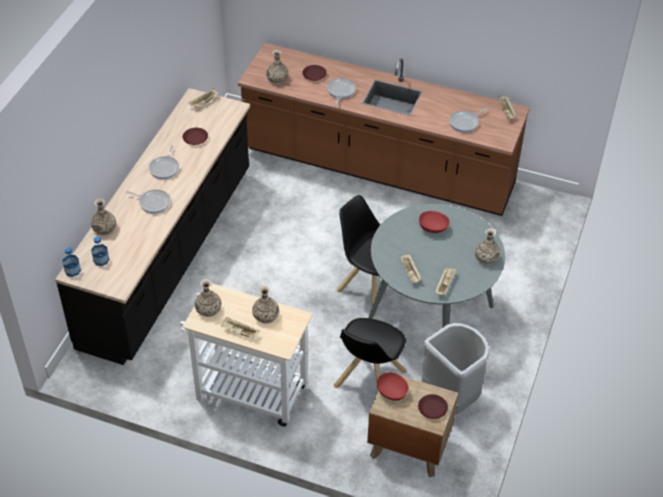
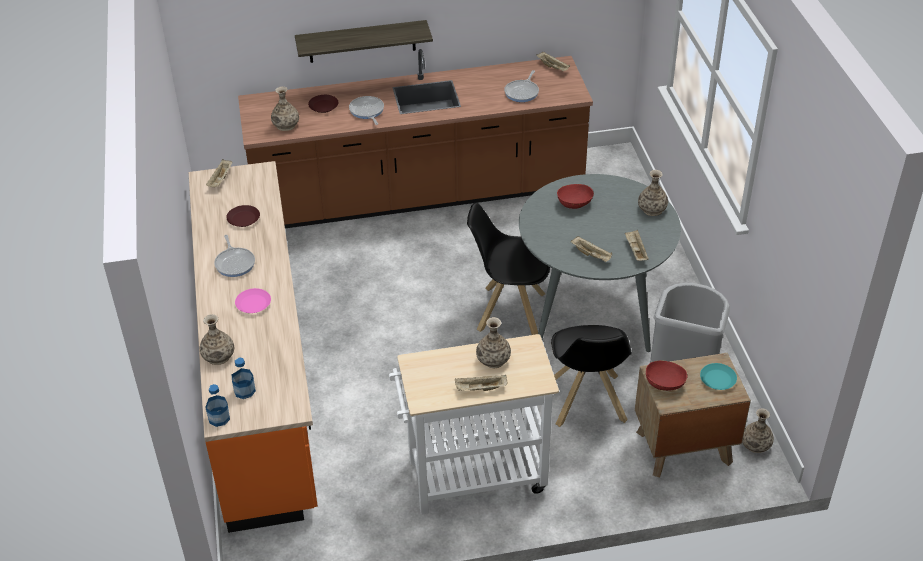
camera: 30 degrees left, 5 degrees down
black counter [55,88,250,365] -> orange counter [189,161,318,533]
frying pan [126,189,171,214] -> pink plate [235,288,271,313]
vase [194,279,222,317] -> vase moved to [742,408,774,453]
brown plate [418,394,448,419] -> turquoise plate [700,363,737,390]
none -> shelf [295,20,433,63]

